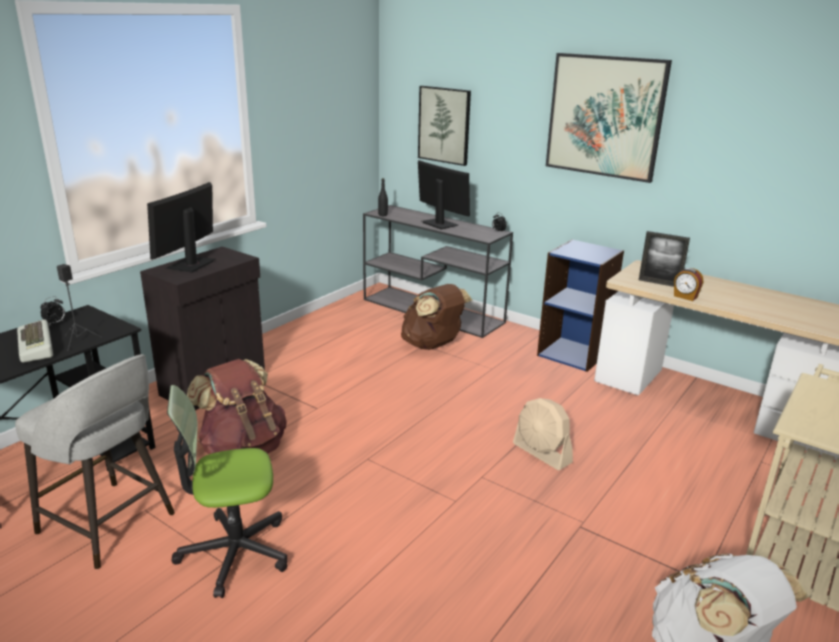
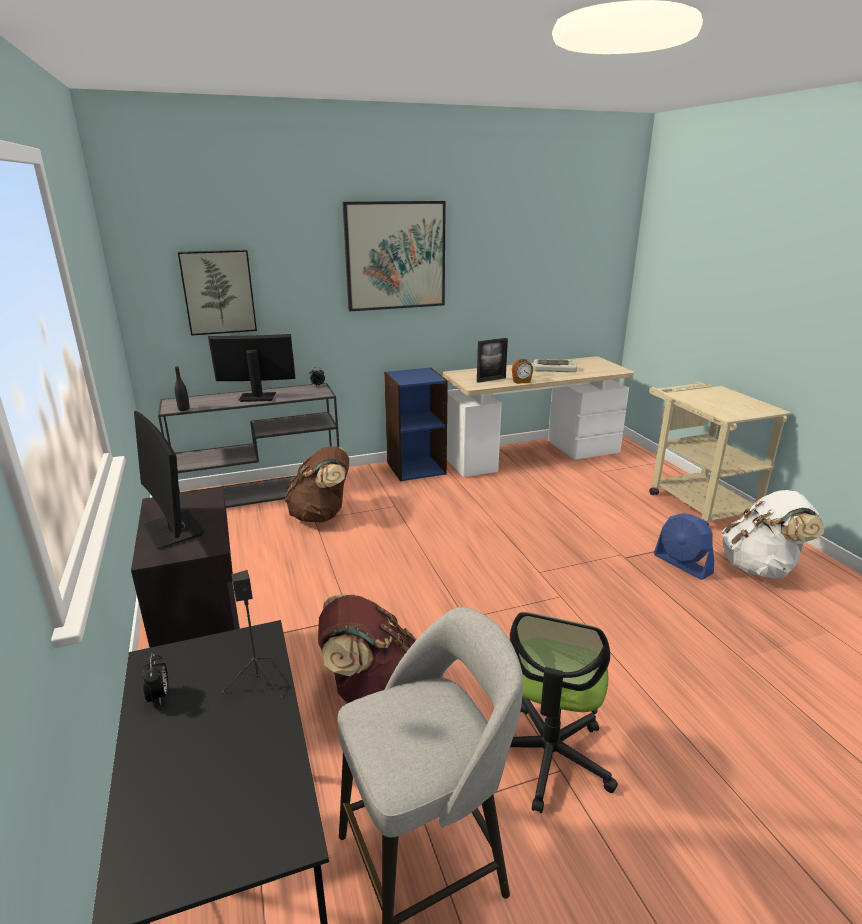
camera: 55 degrees left, 0 degrees up
keyboard [17,319,53,363] -> keyboard moved to [534,359,577,372]
beige fan [513,398,573,470] -> none
none -> blue fan [654,513,714,580]

